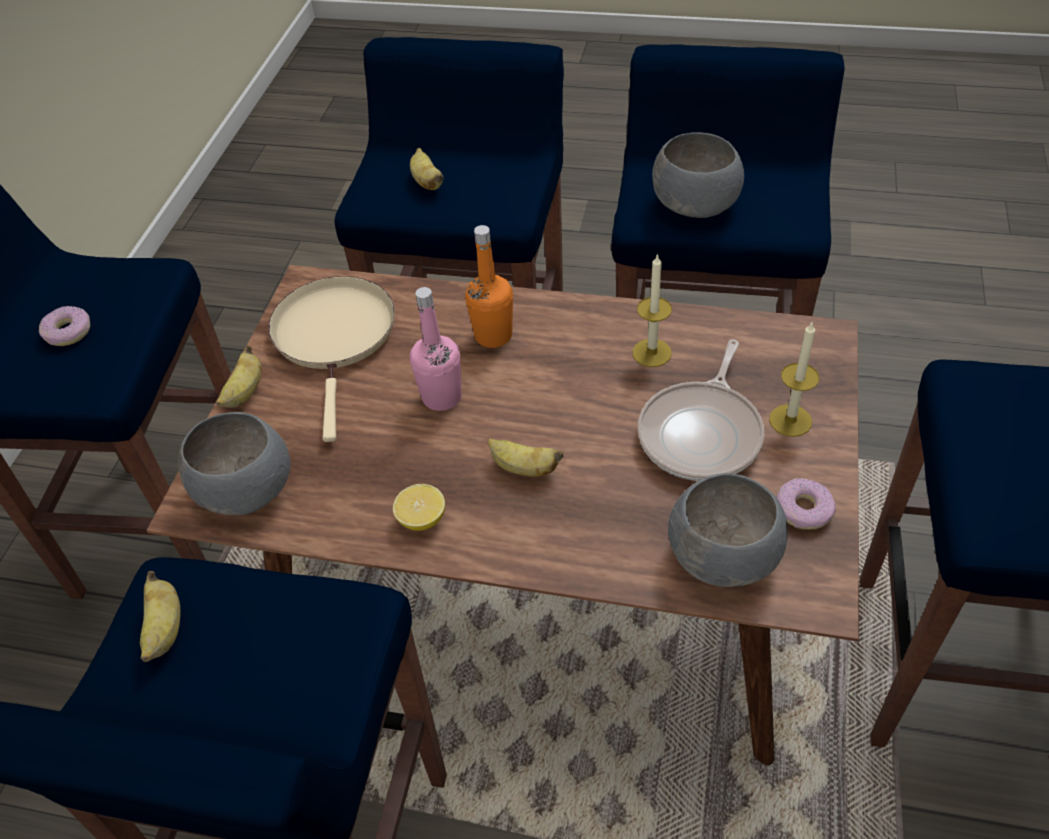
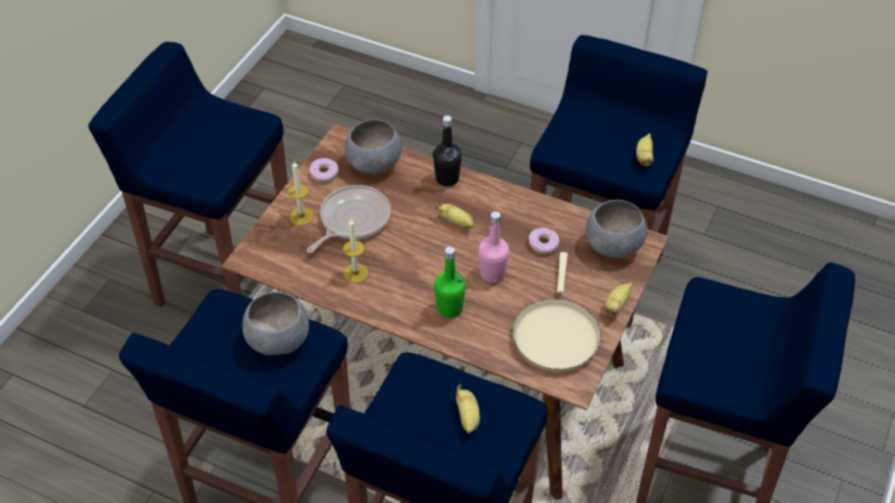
camera: 170 degrees left, 0 degrees up
donut [39,306,90,346] -> donut moved to [529,228,560,254]
lemon [393,484,445,531] -> none
orange bottle [465,225,513,348] -> green bottle [434,246,466,318]
none -> black bottle [433,116,462,186]

